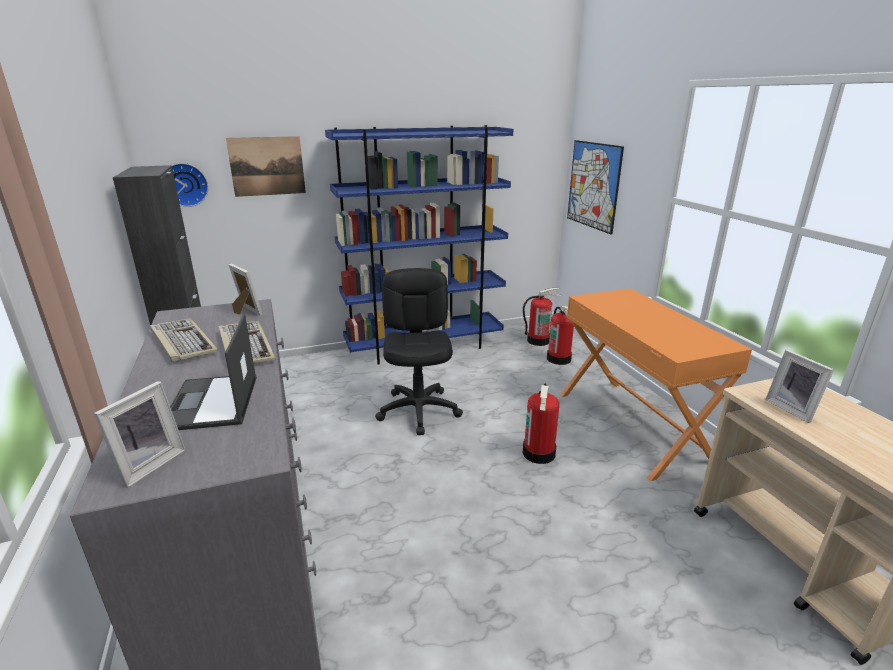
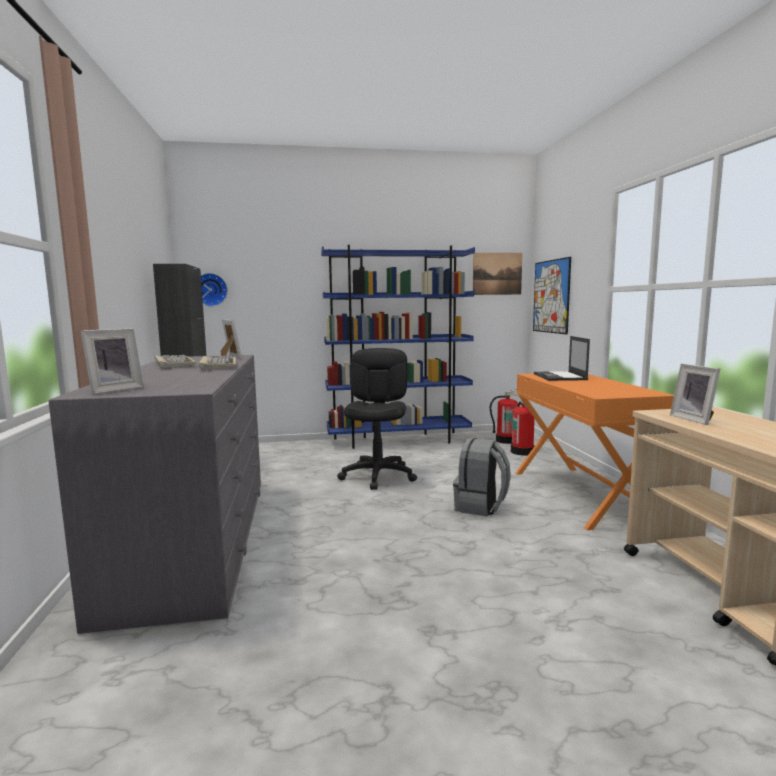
camera: 10 degrees right, 15 degrees down
laptop [170,314,257,430] -> laptop moved to [534,336,590,381]
picture [226,136,306,197] -> picture moved to [473,253,522,295]
fire extinguisher [523,383,559,464] -> grey backpack [453,438,511,516]

